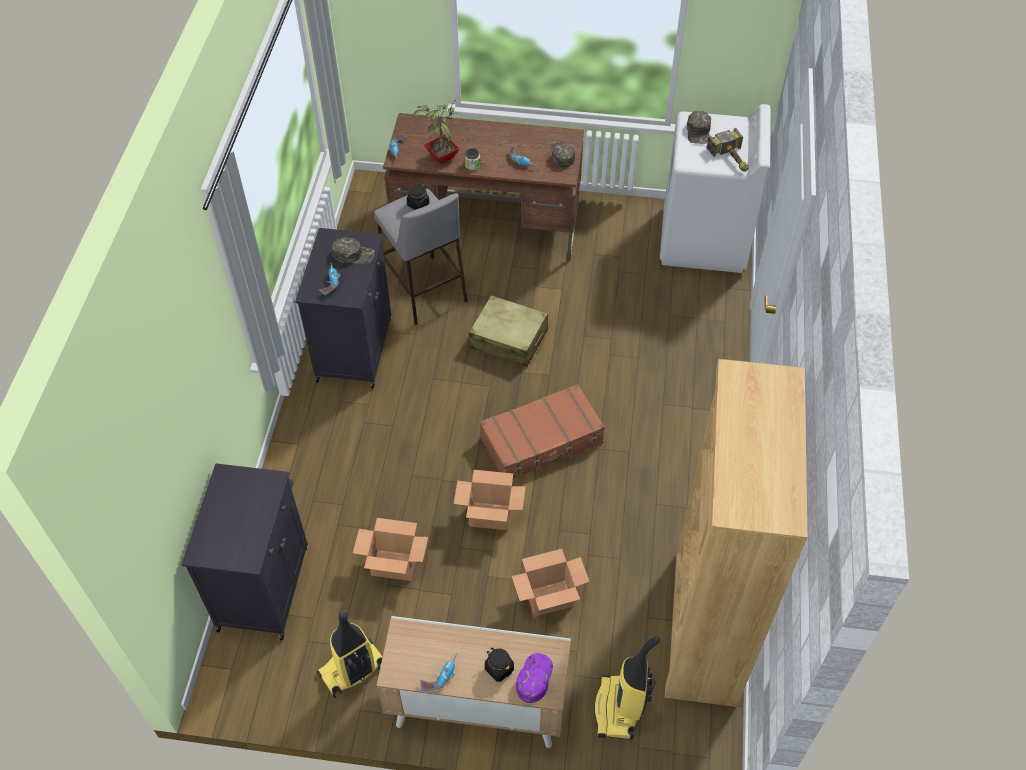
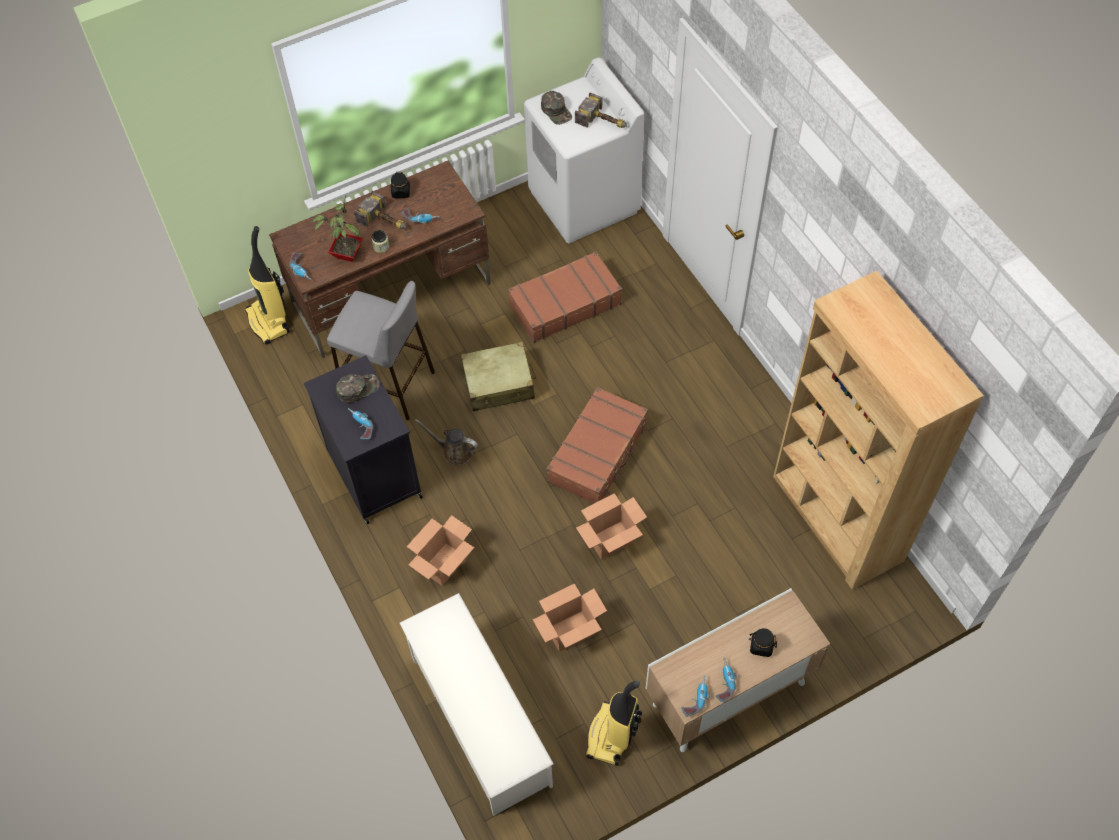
camera: 35 degrees left, 5 degrees up
black cabinet [181,463,308,641] -> white shoe rack [400,593,554,816]
black jar [407,183,429,210] -> black jar moved to [391,172,410,198]
cardboard box [512,549,590,617] -> cardboard box moved to [407,515,474,586]
purple cap [516,653,553,703] -> none
green cap [551,140,575,168] -> none
vacuum cleaner [594,636,660,739] -> vacuum cleaner moved to [245,226,290,345]
none -> hammer [353,191,406,229]
none -> brown watering can [415,419,478,465]
none -> brown suitcase [508,251,622,343]
none -> power drill [681,675,710,717]

